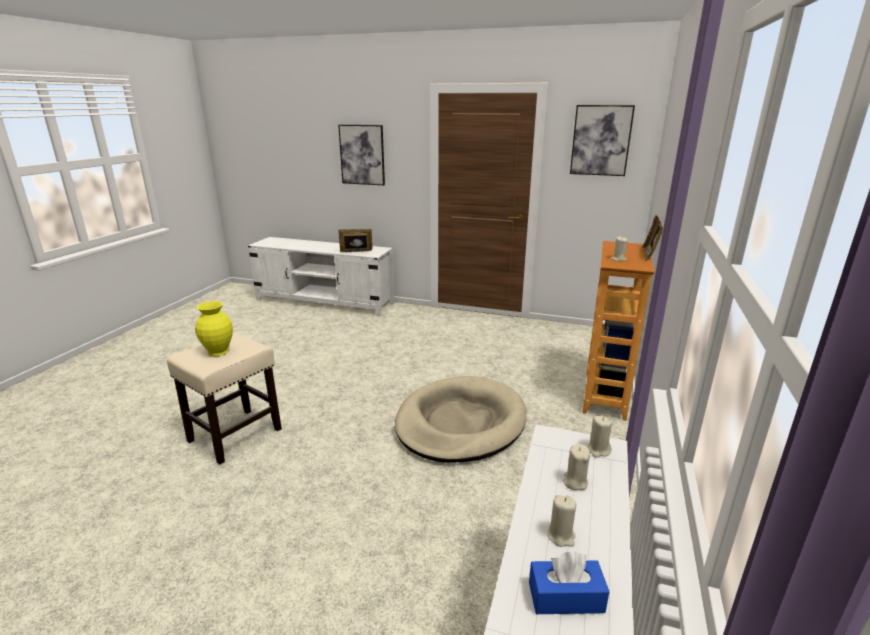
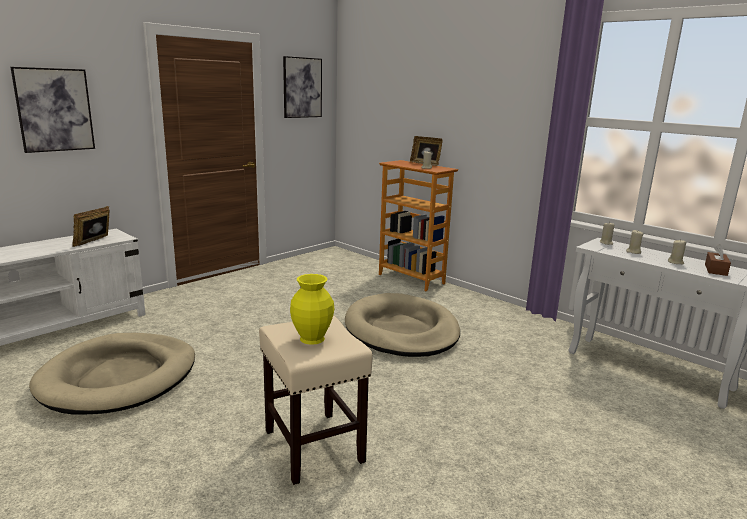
camera: 65 degrees left, 5 degrees down
blue tissue box [529,551,609,614] -> brown tissue box [705,244,731,276]
none -> beige dog bed [29,333,195,415]

